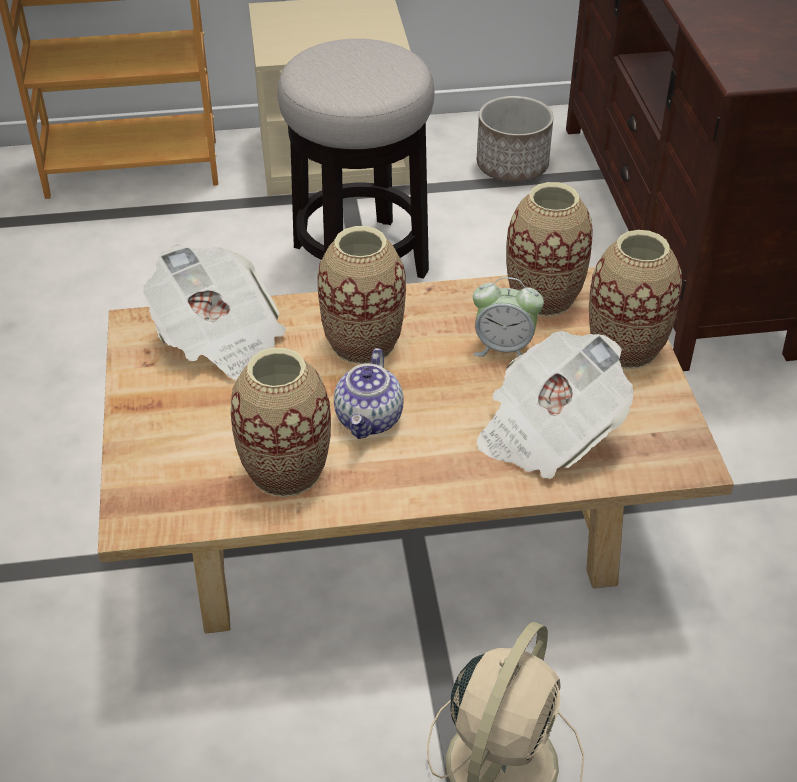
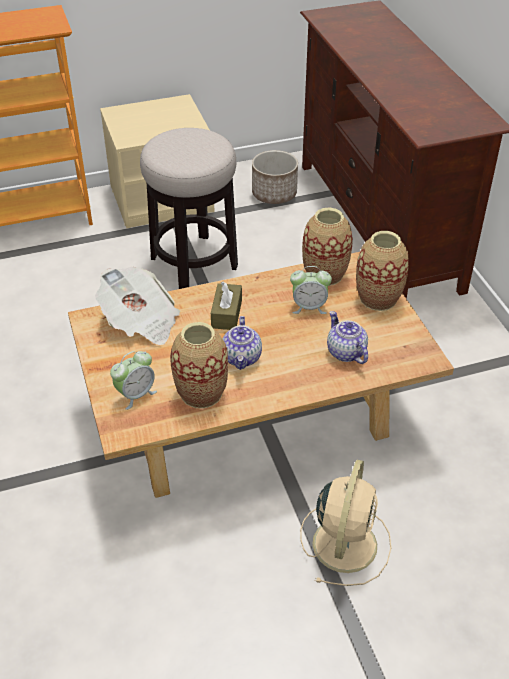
camera: 10 degrees left, 0 degrees up
vase [317,226,406,364] -> brown tissue box [211,282,242,330]
newspaper [476,331,633,479] -> teapot [327,311,368,364]
none -> alarm clock [110,351,157,410]

